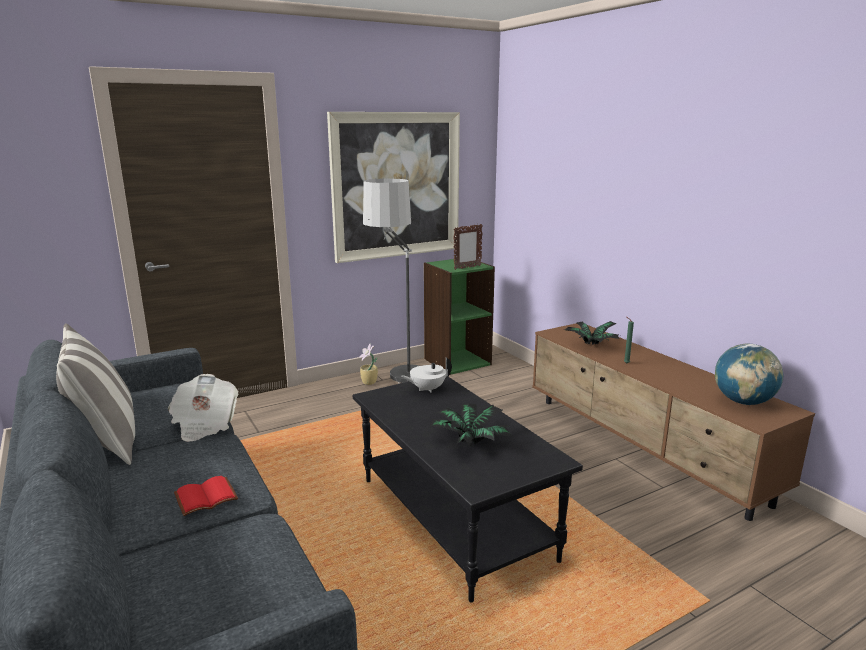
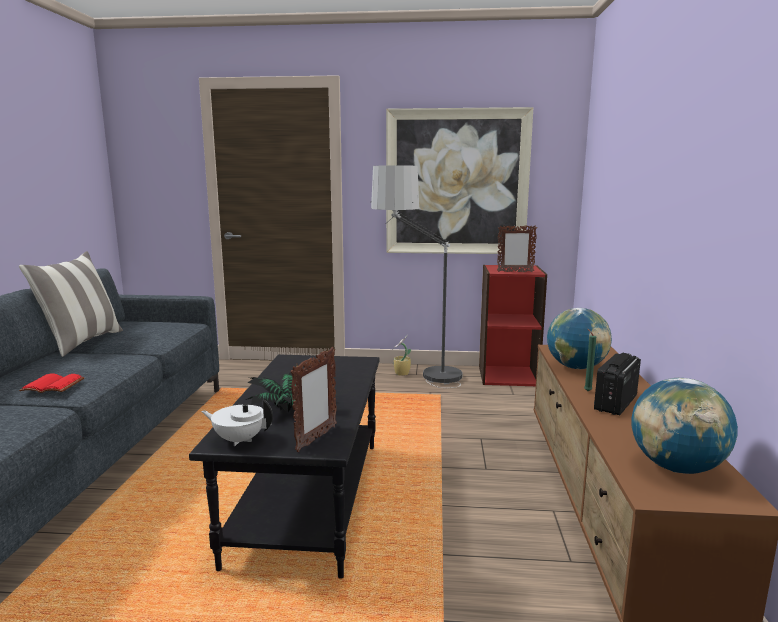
camera: 35 degrees right, 5 degrees down
newspaper [168,374,239,442] -> none
white teapot [401,357,452,393] -> white teapot moved to [201,400,273,446]
green bookcase [424,259,495,375] -> red bookcase [479,265,547,386]
potted plant [563,321,619,345] -> globe [547,308,612,369]
none -> picture frame [290,347,337,452]
none -> radio [594,353,641,415]

